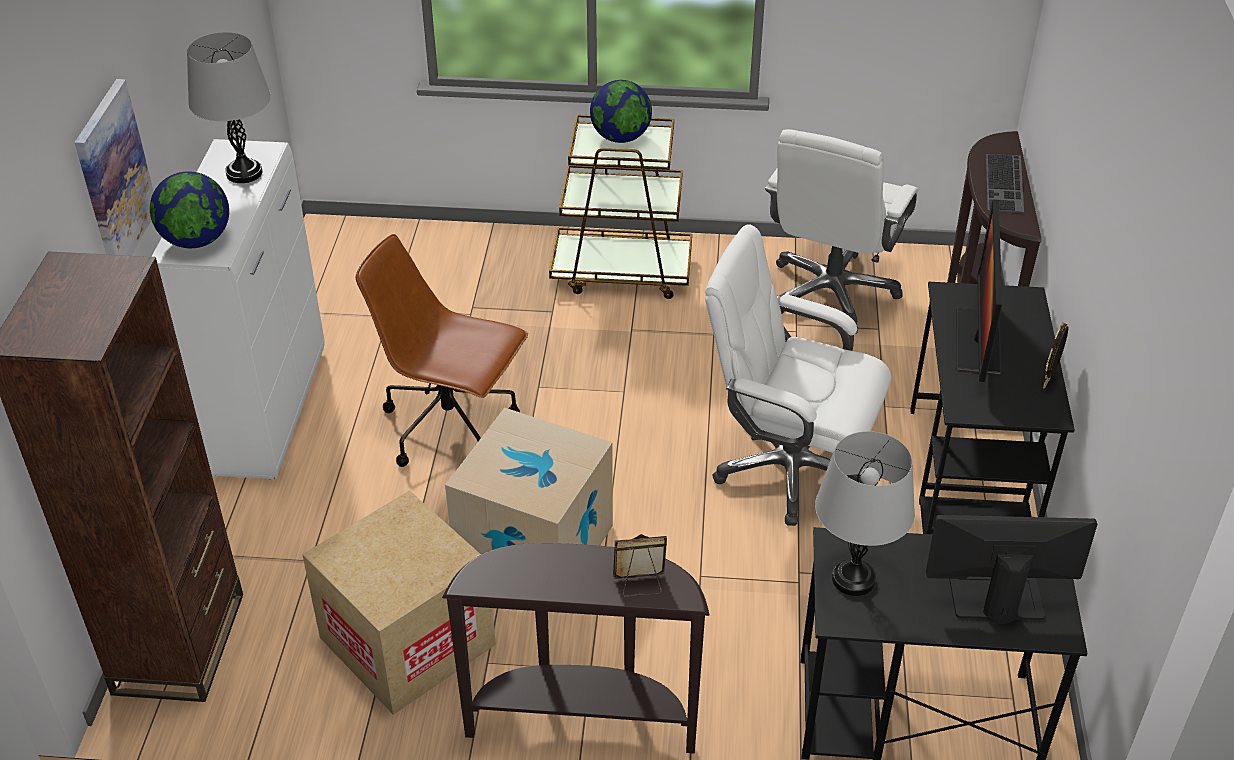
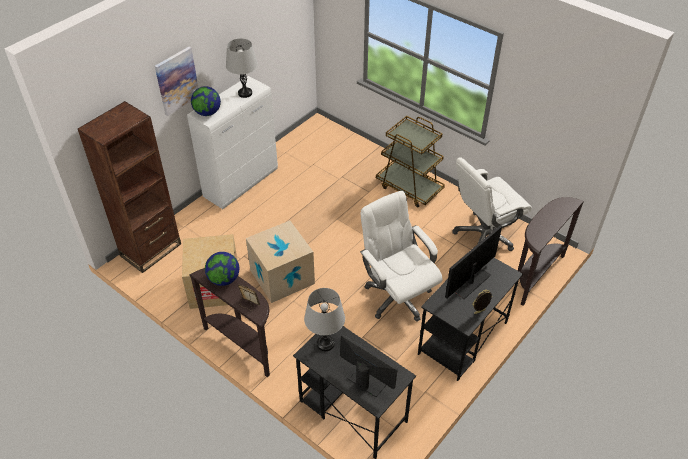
camera: 35 degrees right, 5 degrees up
brown office chair [356,234,528,467] -> none
globe [590,80,652,143] -> globe moved to [205,252,239,286]
keyboard [986,154,1024,213] -> none

